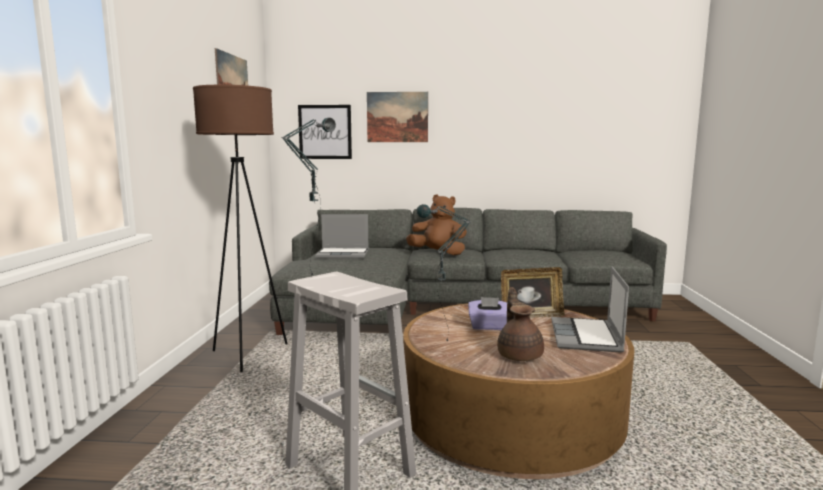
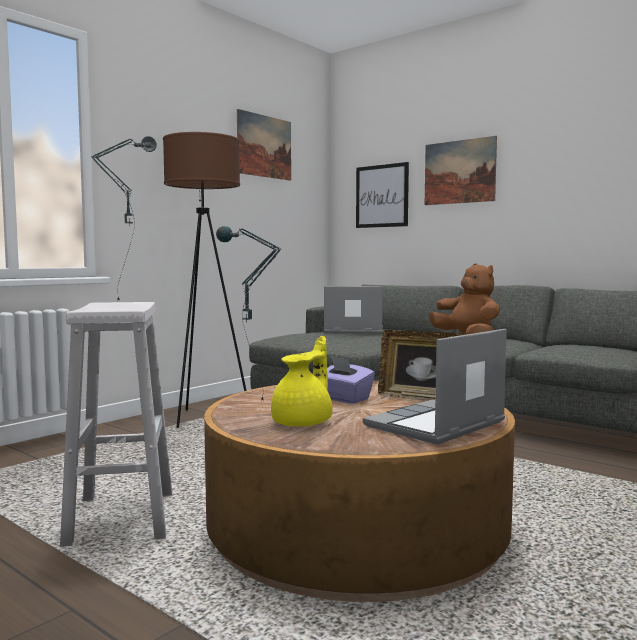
camera: 35 degrees right, 5 degrees down
laptop [315,214,369,259] -> laptop turned 150 degrees clockwise [324,286,383,334]
brown teapot [497,287,544,361] -> yellow teapot [271,336,332,426]

